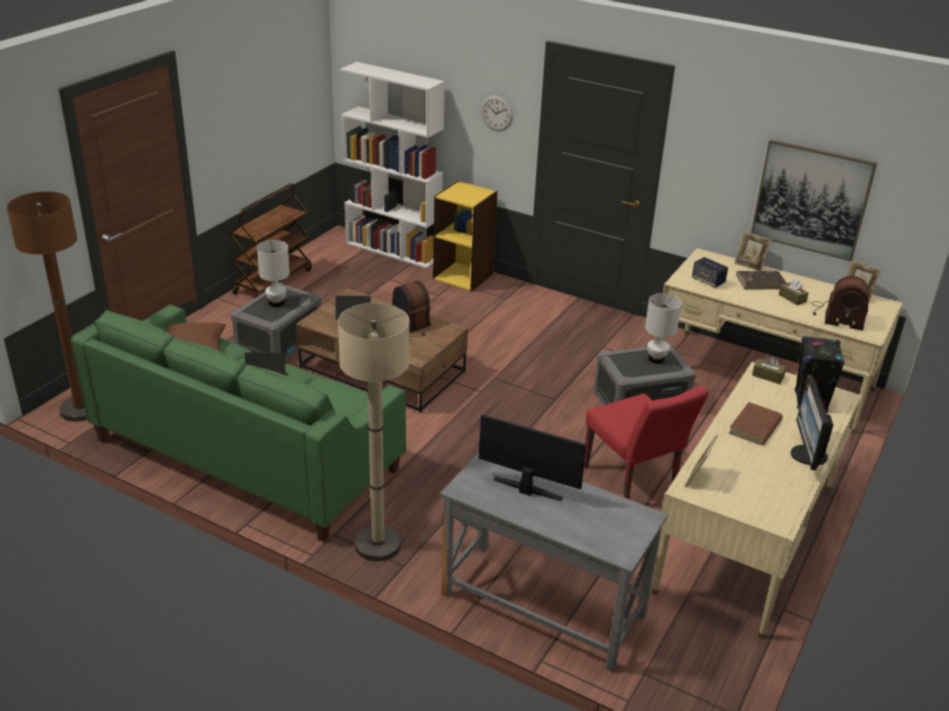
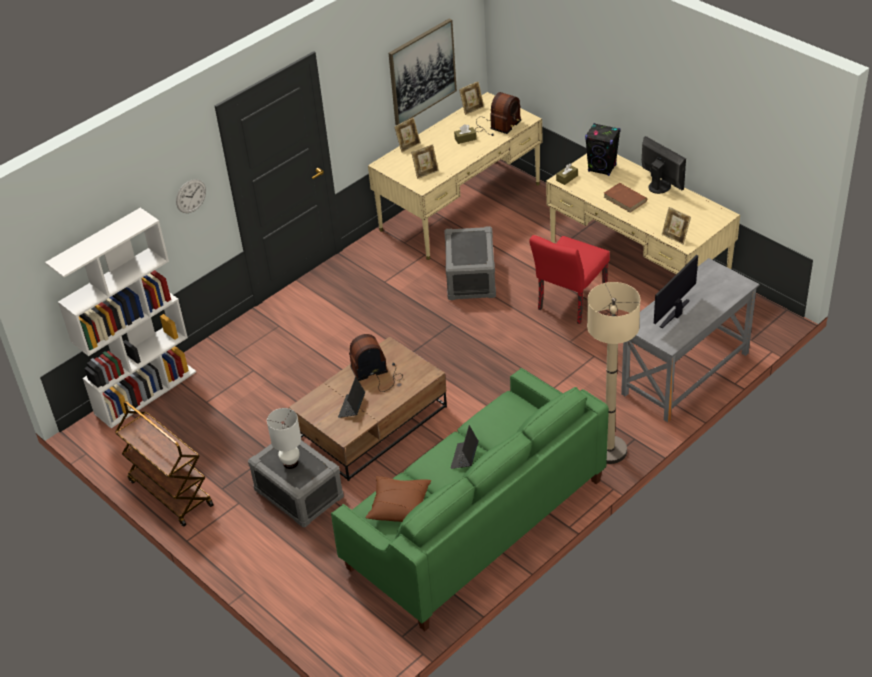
camera: 70 degrees left, 10 degrees up
brown floor lamp [7,191,87,421] -> none
yellow bookcase [433,181,498,292] -> none
red chair [584,386,709,500] -> red chair turned 135 degrees clockwise [529,235,610,324]
white table lamp [645,293,682,364] -> none
speaker [692,257,728,288] -> picture frame [411,144,439,179]
brown book [736,271,787,290] -> none
monitor [791,375,833,470] -> monitor turned 150 degrees counterclockwise [642,136,686,194]

